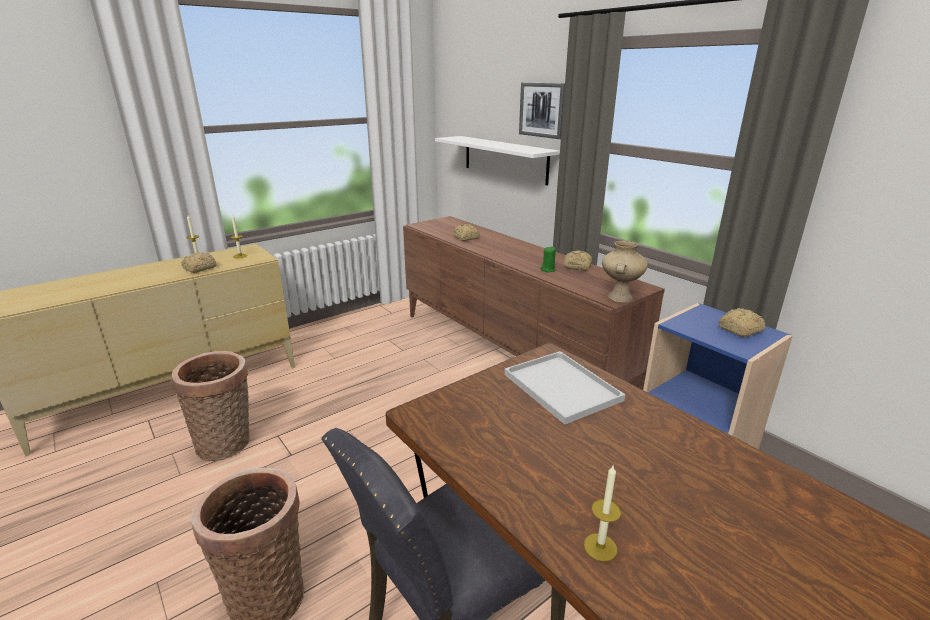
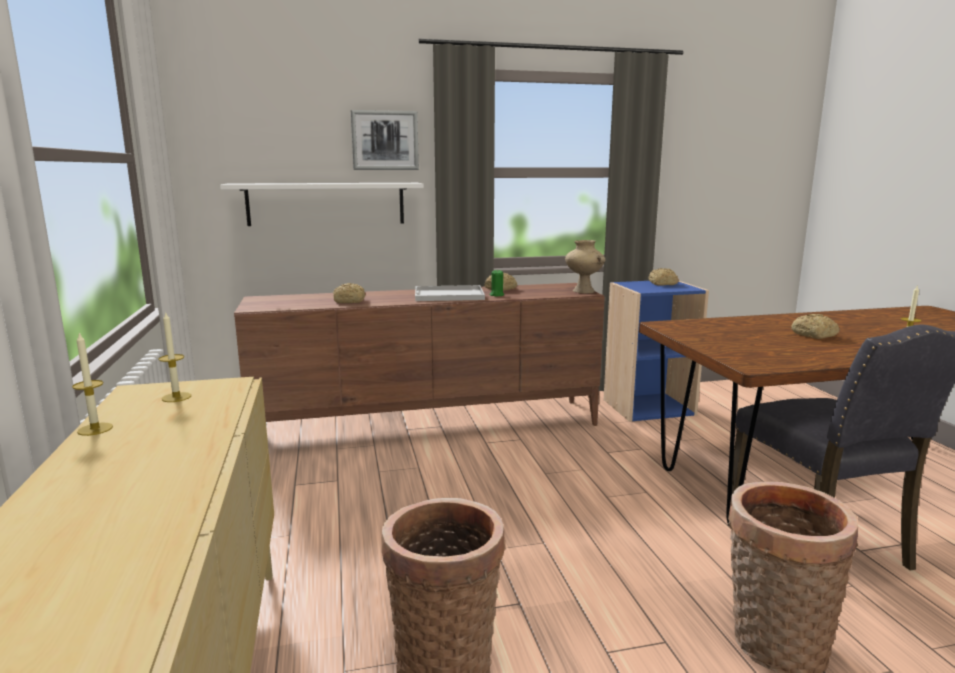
camera: 65 degrees left, 10 degrees down
bread [181,252,216,273] -> bread moved to [791,314,840,339]
white tray [504,351,625,425] -> white tray moved to [415,285,485,301]

